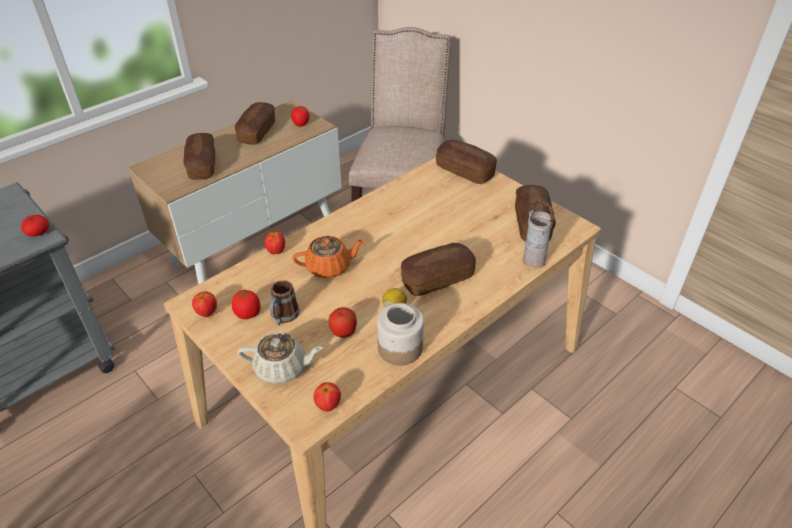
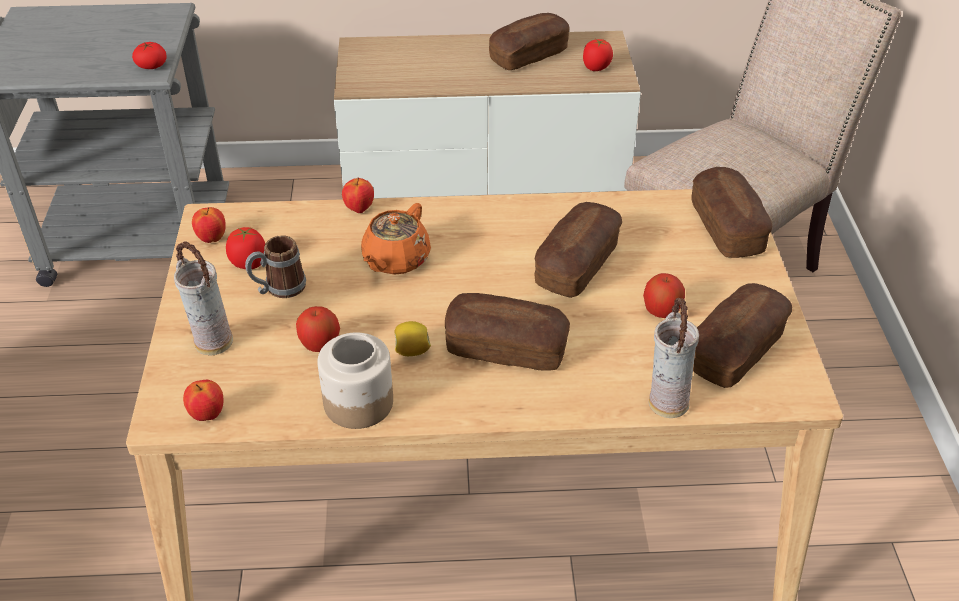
camera: 40 degrees right, 0 degrees up
bread [183,133,215,179] -> bread moved to [535,202,622,298]
beige teapot [238,332,323,384] -> vase [174,242,233,356]
orange teapot [292,236,365,278] -> orange teapot turned 90 degrees clockwise [361,203,431,275]
none -> apple [643,273,685,318]

